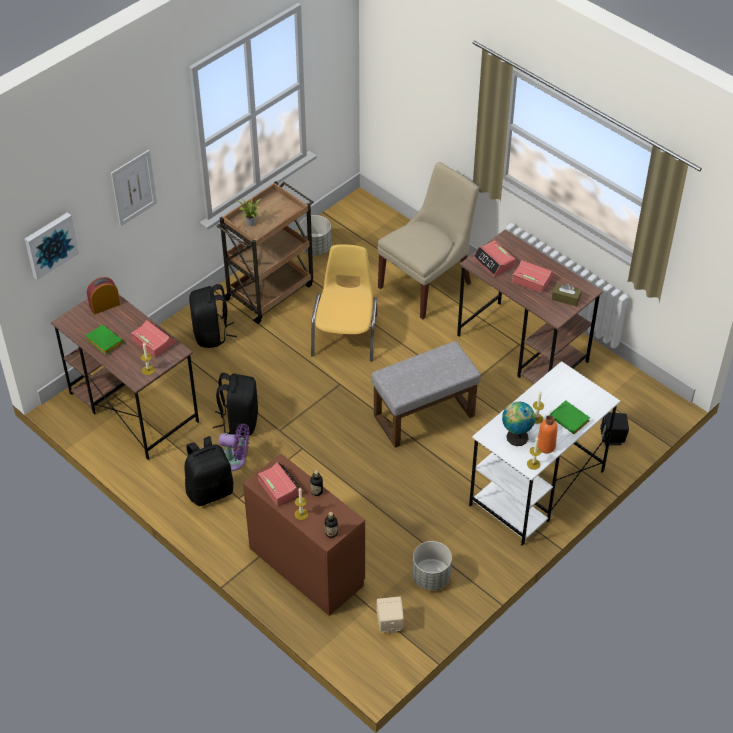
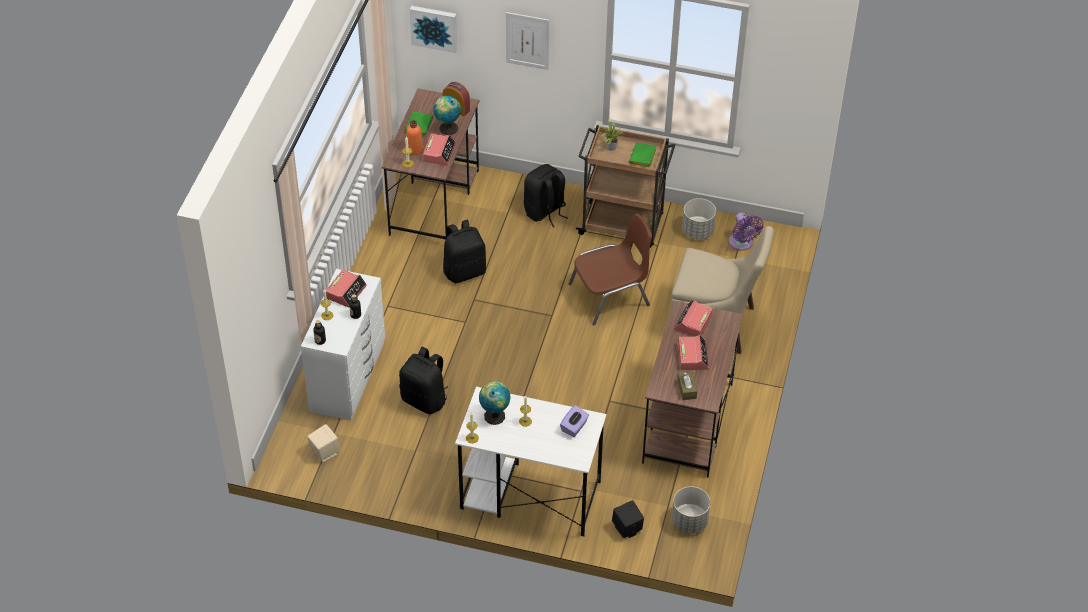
camera: 60 degrees right, 0 degrees up
black backpack [185,436,234,506] -> black backpack moved to [399,347,448,414]
purple fan [219,424,250,471] -> purple fan moved to [729,212,764,251]
brown dresser [243,454,365,616] -> white dresser [301,269,385,421]
yellow chair [311,244,377,361] -> brown chair [569,213,652,325]
grey ottoman [371,341,481,448] -> none
grey planter [412,541,452,591] -> grey planter moved to [672,486,710,534]
orange bottle [538,415,558,454] -> orange bottle moved to [406,120,423,155]
green book [550,400,590,434] -> green book moved to [629,143,656,168]
none -> globe [433,96,461,135]
none -> purple tissue box [560,405,589,437]

